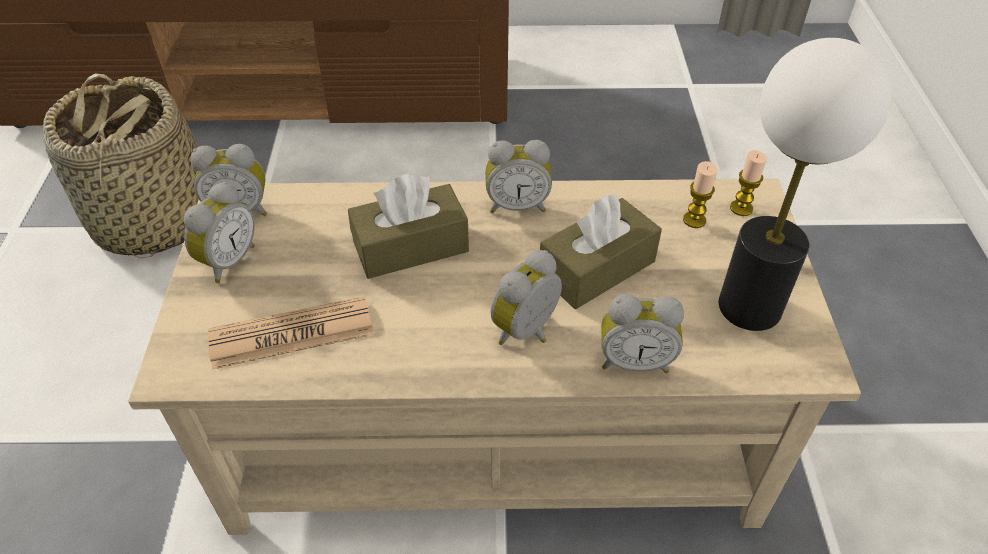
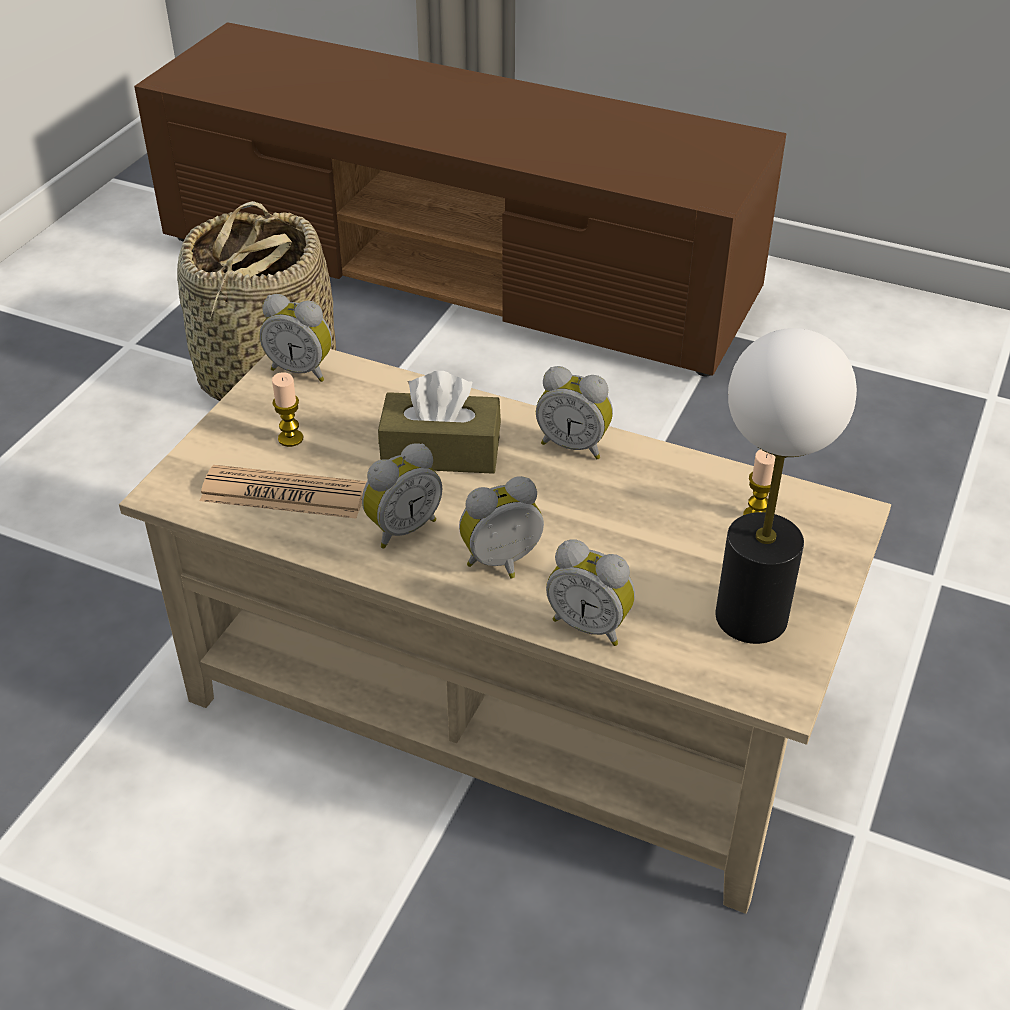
camera: 25 degrees right, 5 degrees down
alarm clock [184,182,255,283] -> alarm clock moved to [362,443,442,549]
brown tissue box [540,194,662,309] -> none
candle [730,150,767,216] -> candle moved to [272,372,303,447]

